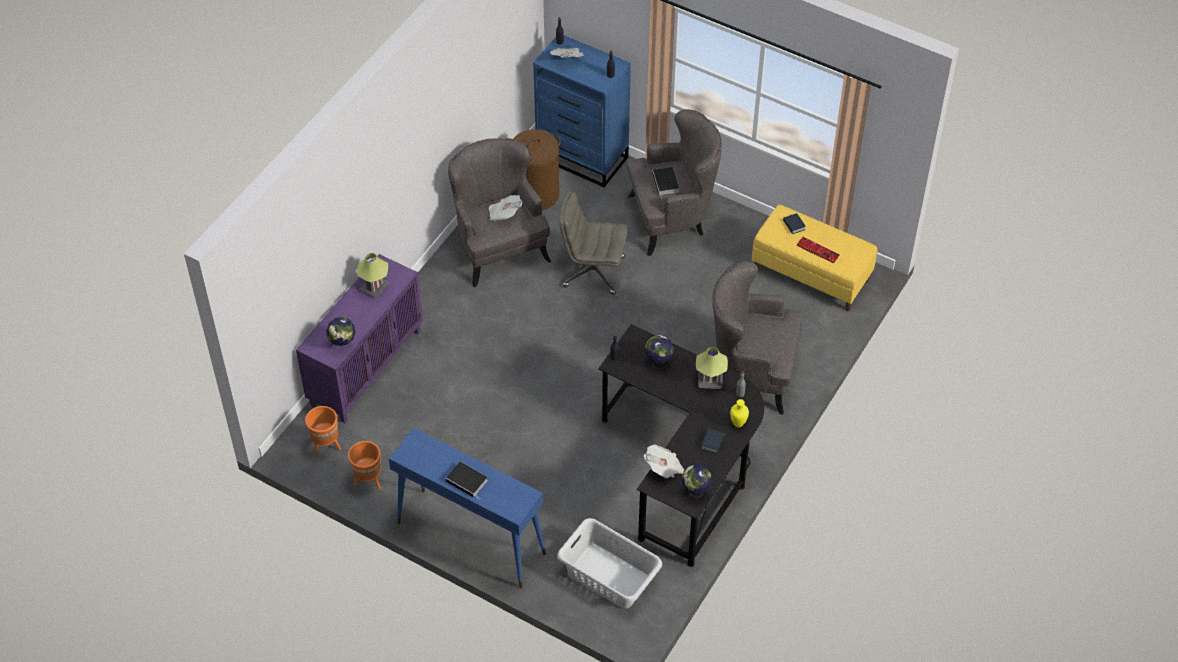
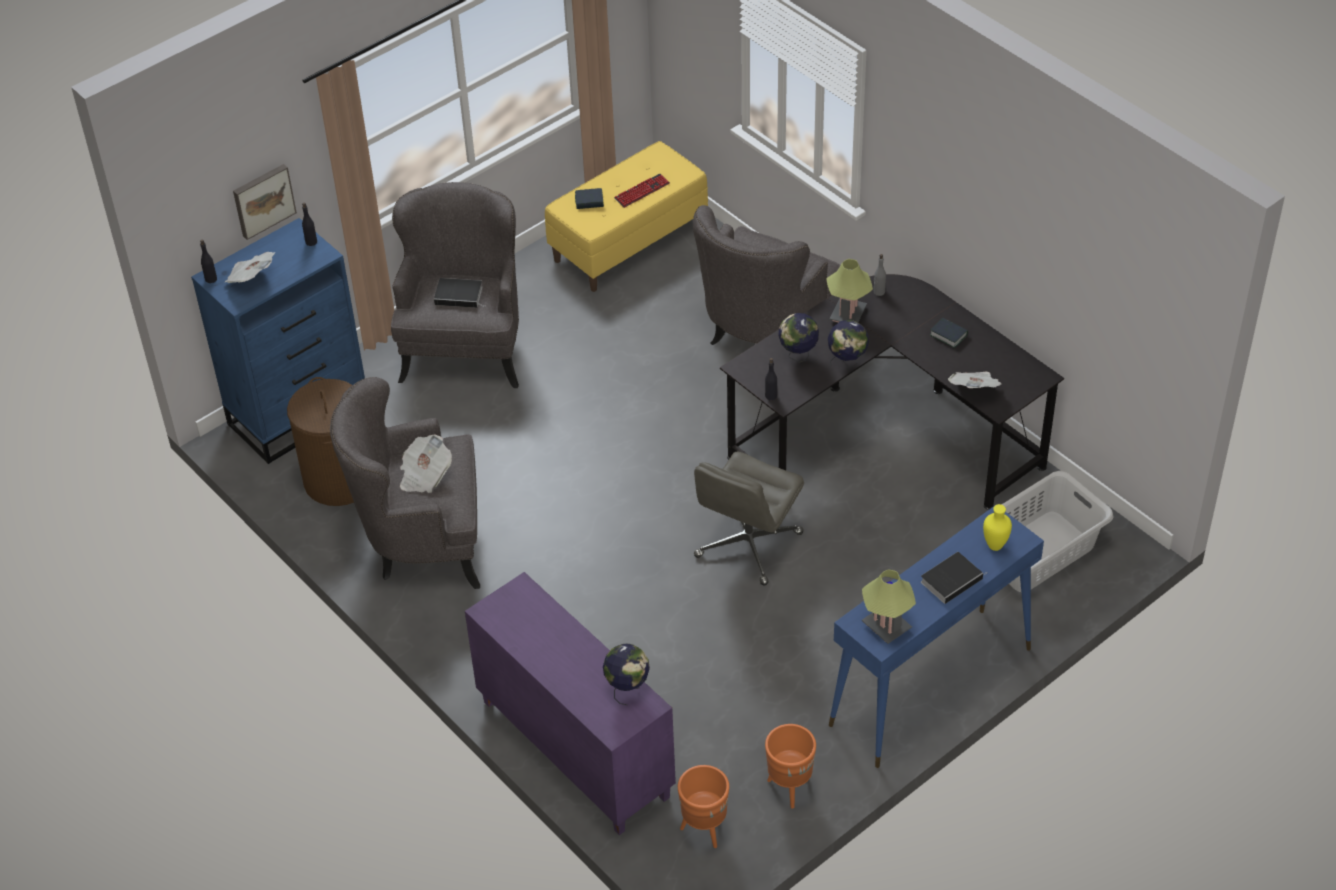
camera: 70 degrees left, 5 degrees down
table lamp [357,253,390,298] -> table lamp moved to [862,569,916,644]
grey office chair [559,191,628,295] -> grey office chair moved to [694,452,804,586]
globe [682,464,712,498] -> globe moved to [828,320,869,368]
yellow vase [730,399,749,428] -> yellow vase moved to [983,504,1012,551]
none -> picture [233,164,297,240]

